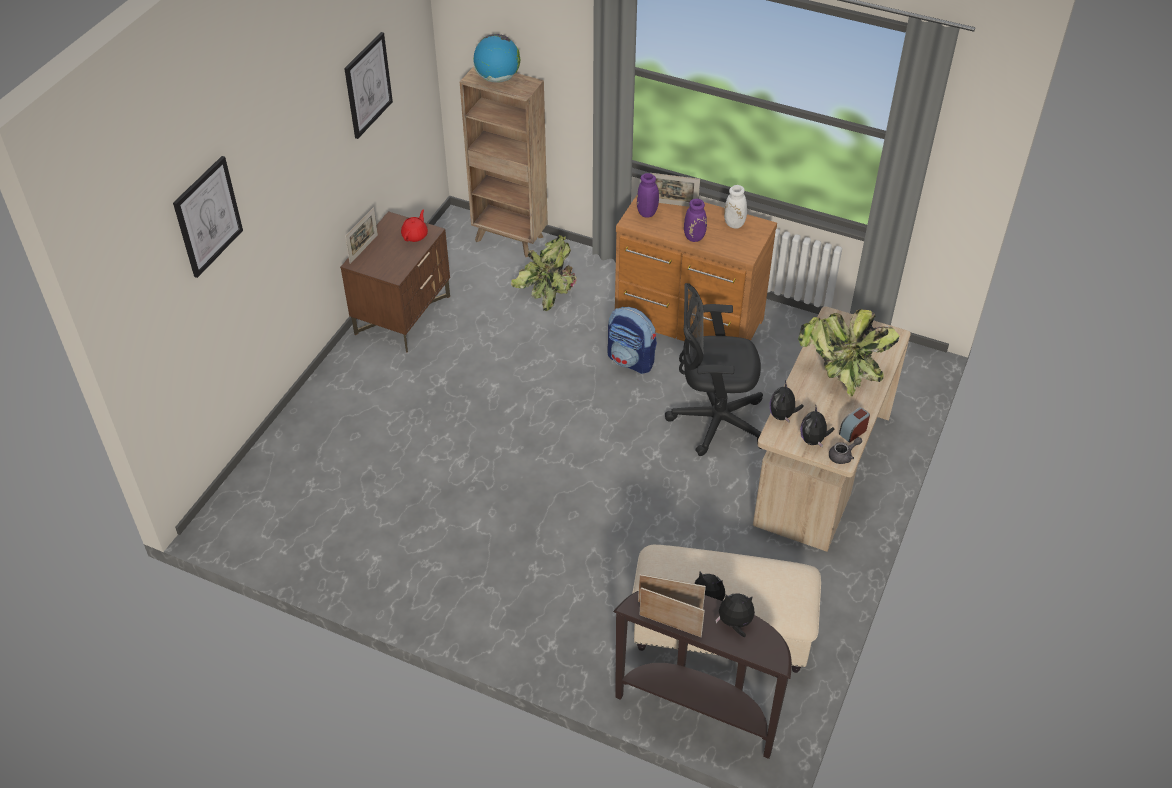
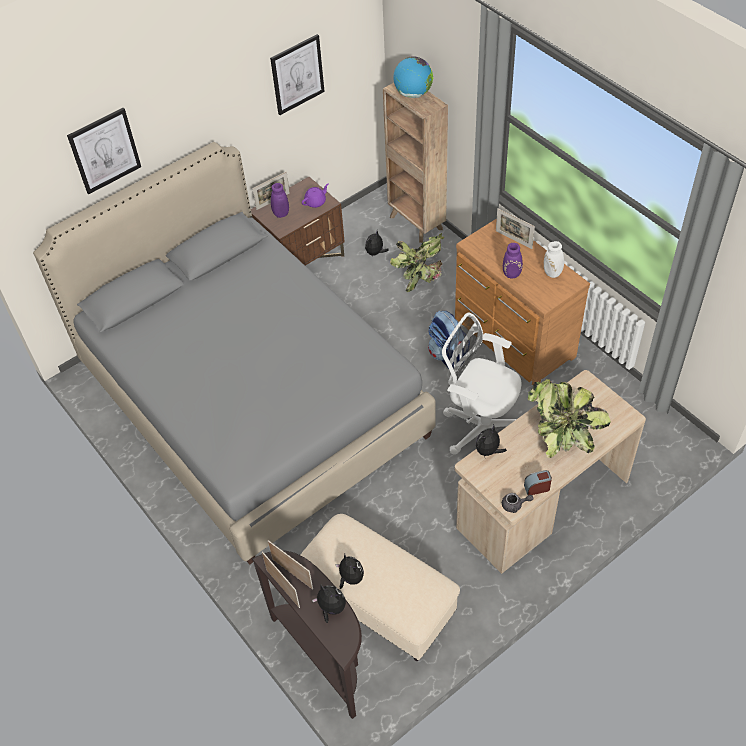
camera: 30 degrees right, 5 degrees up
red teapot [401,210,428,242] -> purple teapot [302,184,328,208]
purple vase [637,173,659,218] -> purple vase moved to [271,183,289,218]
black office chair [665,283,763,456] -> white office chair [442,313,521,454]
plush toy [800,407,834,448] -> plush toy moved to [365,231,389,256]
none -> grey bed [33,142,436,565]

